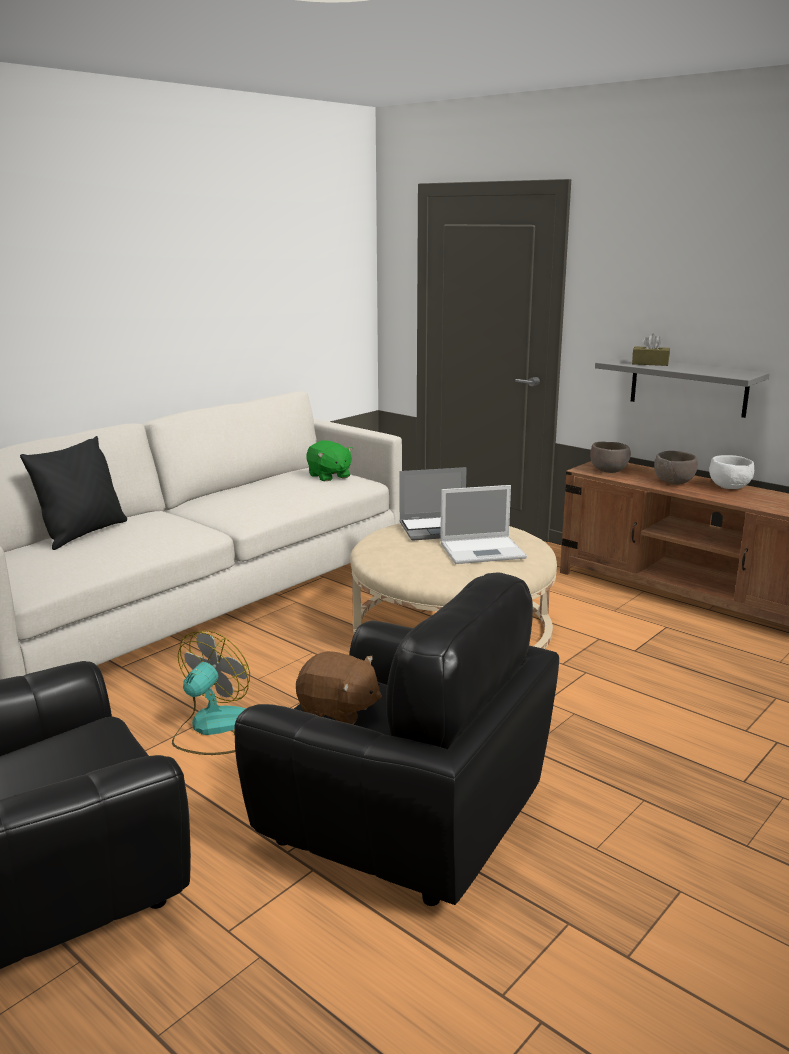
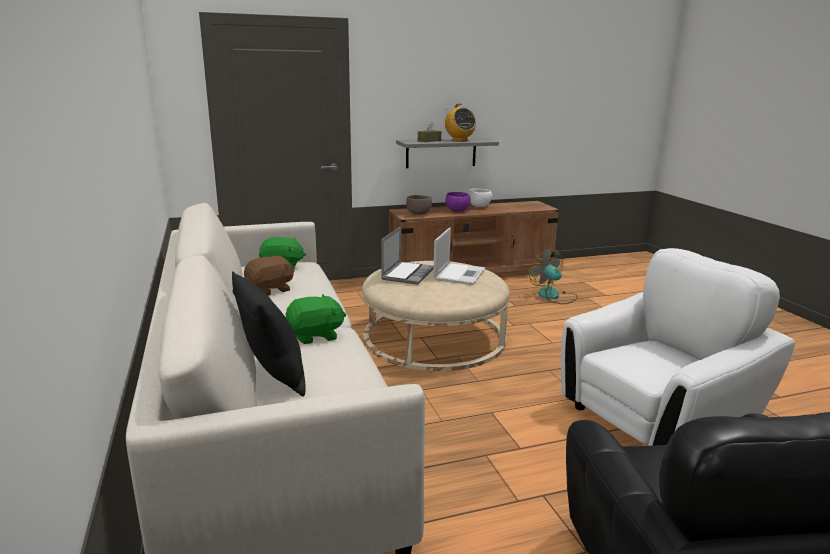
camera: 60 degrees left, 0 degrees up
fan [172,630,250,755] -> fan moved to [529,249,578,304]
black armchair [234,572,559,906] -> white armchair [561,248,795,446]
brown plush toy [296,651,382,725] -> brown plush toy moved to [244,255,295,296]
brown bowl [654,451,697,485] -> purple bowl [445,192,471,212]
none -> green plush toy [286,294,346,344]
none -> radio [445,104,476,141]

